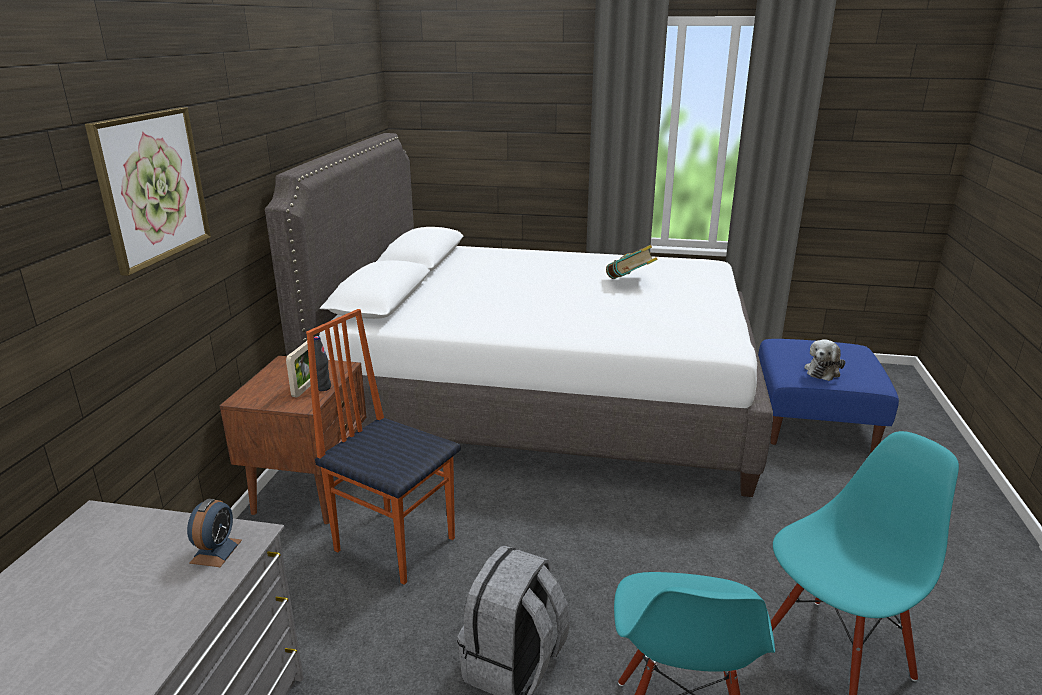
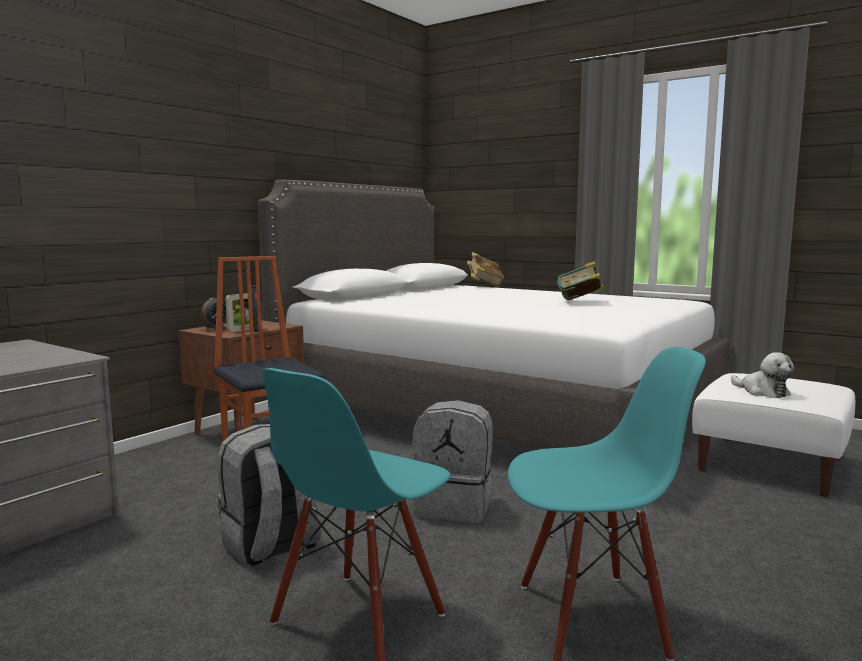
camera: 25 degrees right, 15 degrees down
picture [85,107,211,276] -> none
alarm clock [187,499,242,567] -> alarm clock moved to [201,298,227,332]
blue ottoman [758,339,899,453] -> white ottoman [692,373,855,497]
plush toy [804,339,845,381] -> plush toy turned 90 degrees counterclockwise [731,352,794,398]
none -> grey backpack [412,400,493,523]
none -> book [467,252,504,287]

